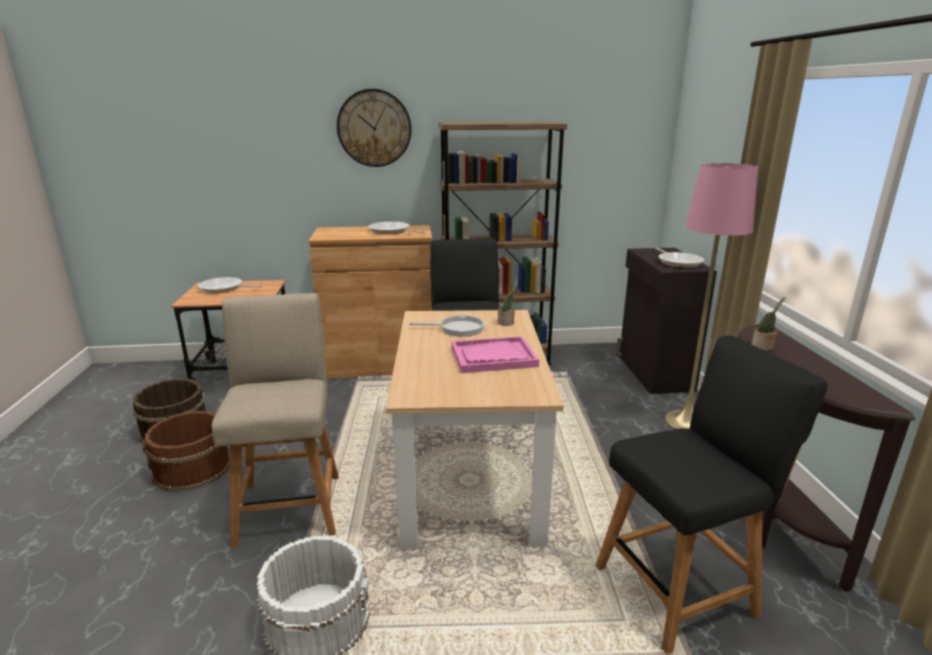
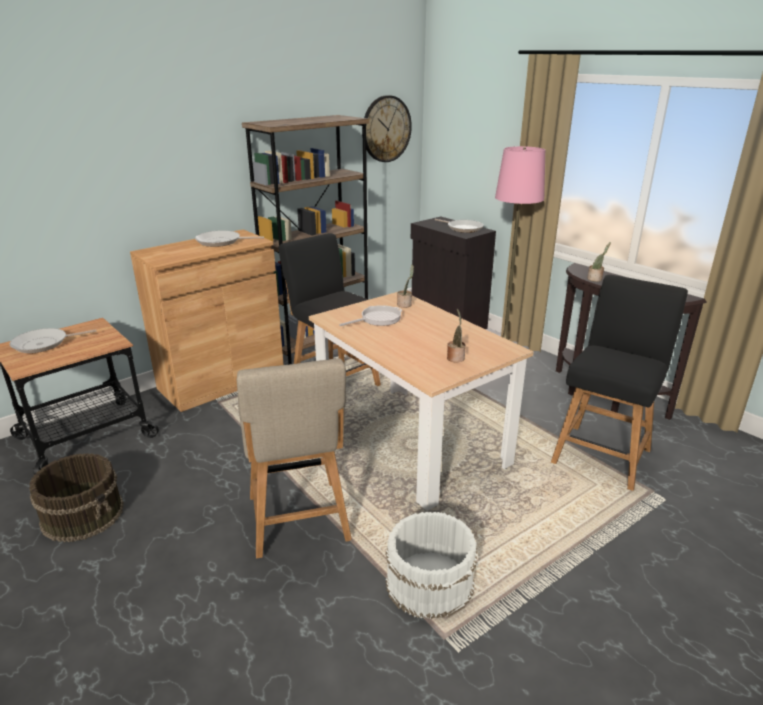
camera: 35 degrees left, 5 degrees up
brown bucket [142,411,230,492] -> none
beige chair [212,293,339,548] -> beige chair turned 150 degrees counterclockwise [237,358,352,558]
wall clock [337,89,412,167] -> wall clock moved to [362,95,412,162]
pink tray [451,336,539,373] -> none
none -> potted plant [447,309,466,362]

